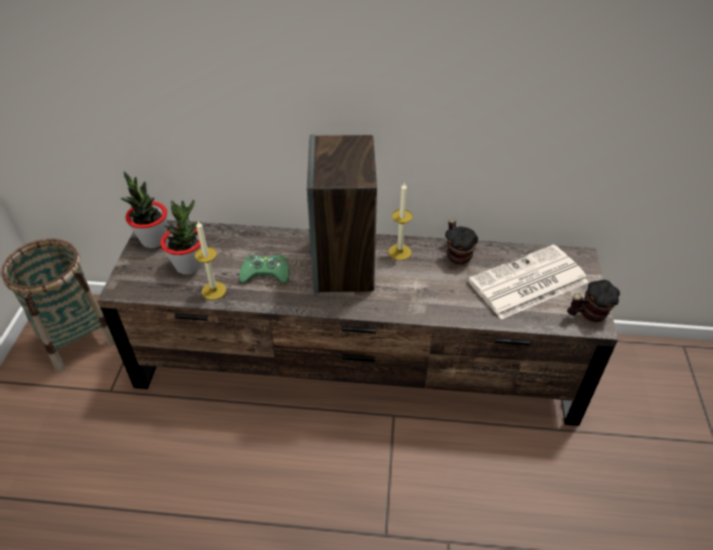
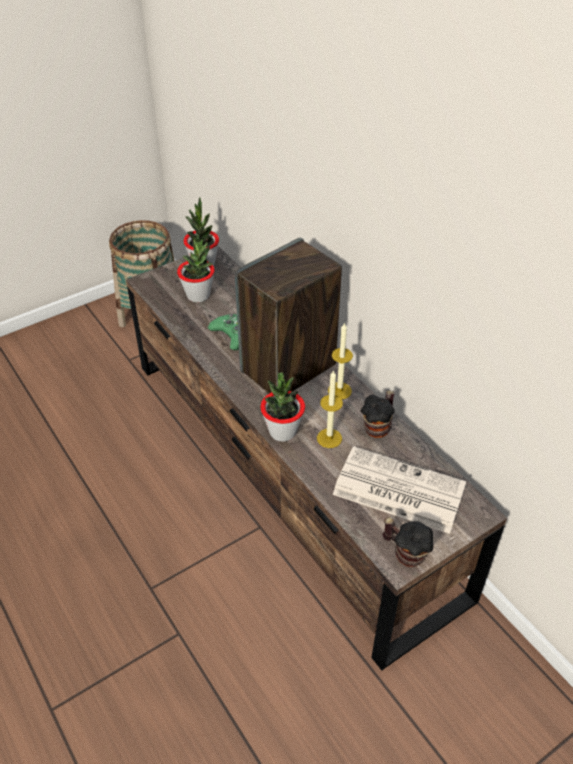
camera: 50 degrees right, 0 degrees up
candle [195,221,226,300] -> candle moved to [317,370,343,448]
none -> potted plant [260,372,305,442]

